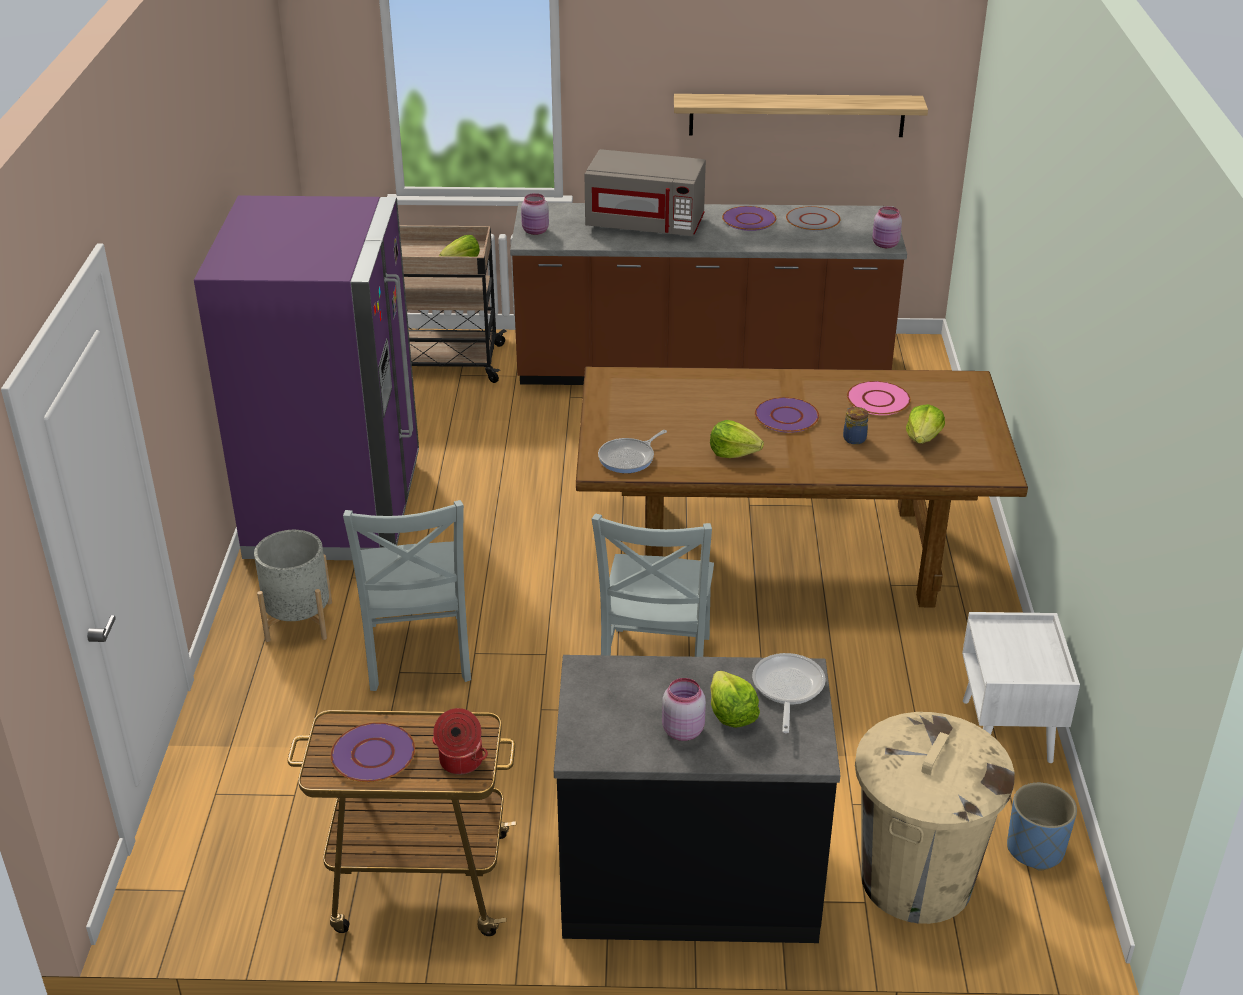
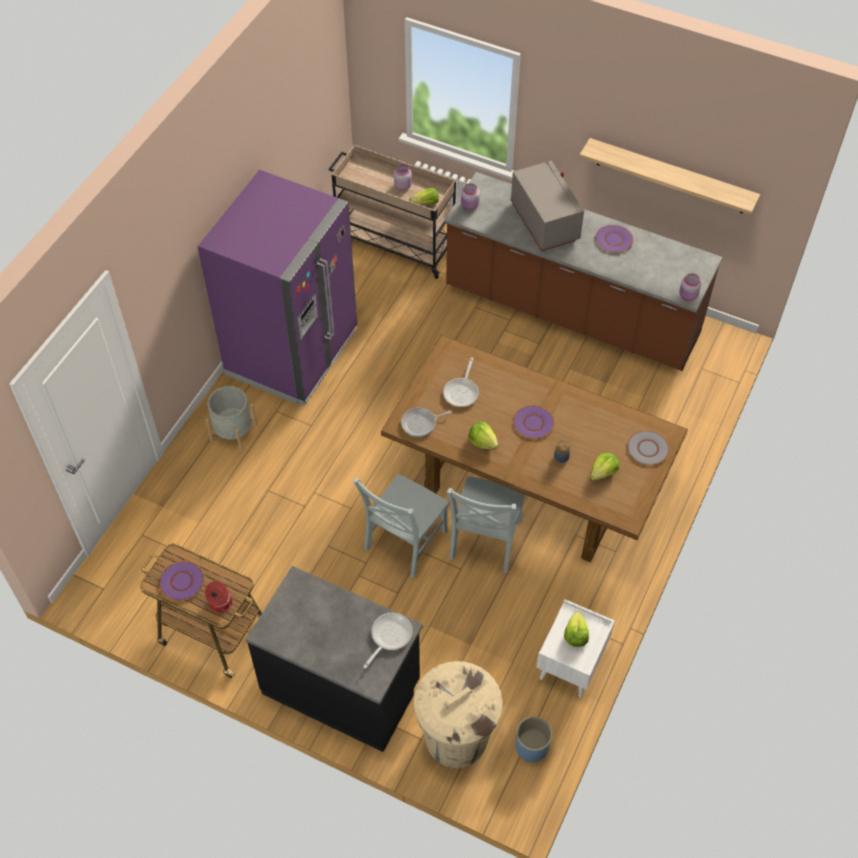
camera: 25 degrees right, 20 degrees up
grey chair [343,500,471,691] -> grey chair moved to [447,476,525,573]
grey microwave [585,149,706,236] -> grey microwave turned 150 degrees counterclockwise [511,161,584,251]
pink jar [662,678,706,741] -> pink jar moved to [394,164,412,191]
lettuce [711,671,760,728] -> lettuce moved to [564,612,589,647]
grey plate [786,206,840,231] -> grey plate moved to [627,430,669,465]
pink plate [847,381,911,415] -> none
none -> frying pan [443,358,479,407]

